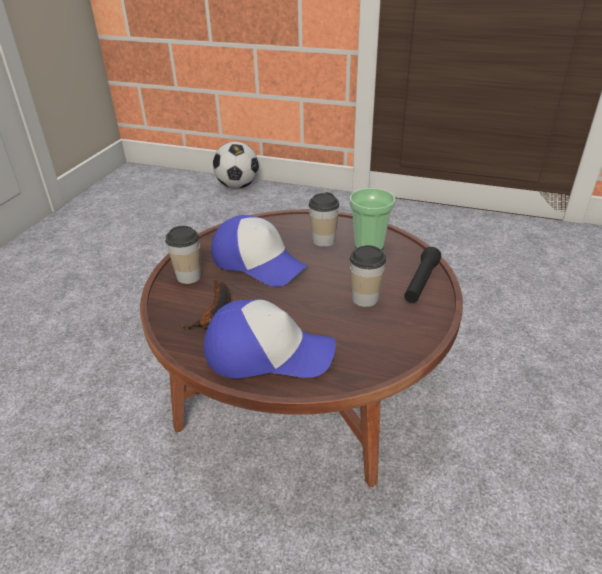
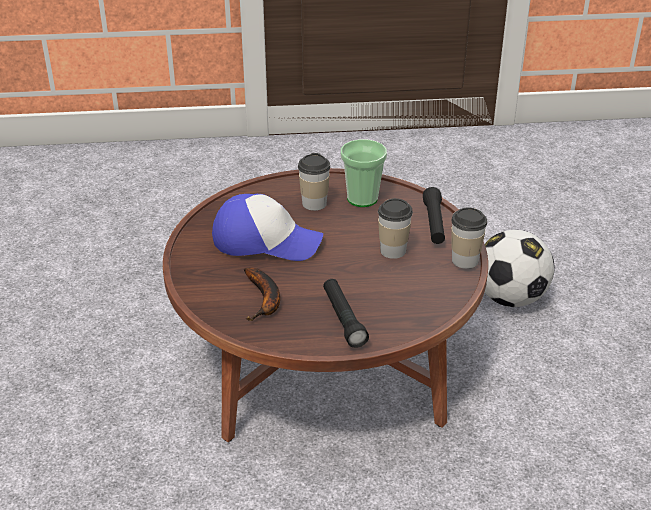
camera: 25 degrees left, 0 degrees up
cup [165,226,201,284] -> cup moved to [451,207,487,269]
cap [204,299,336,378] -> black flashlight [323,279,369,348]
football [213,142,259,188] -> football moved to [484,229,555,307]

